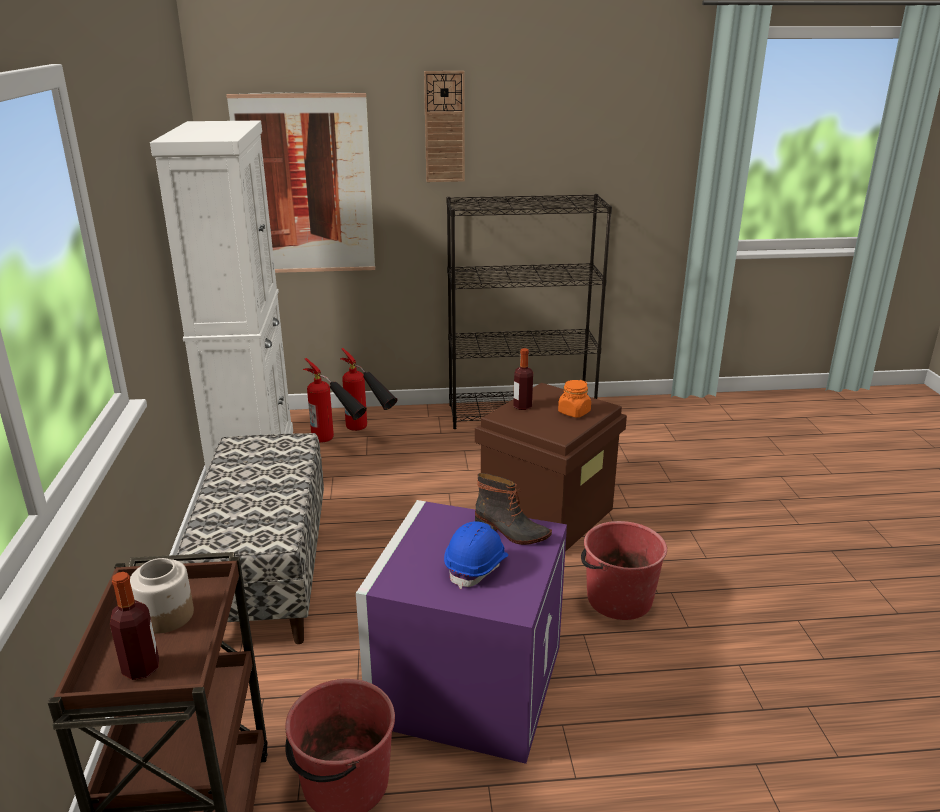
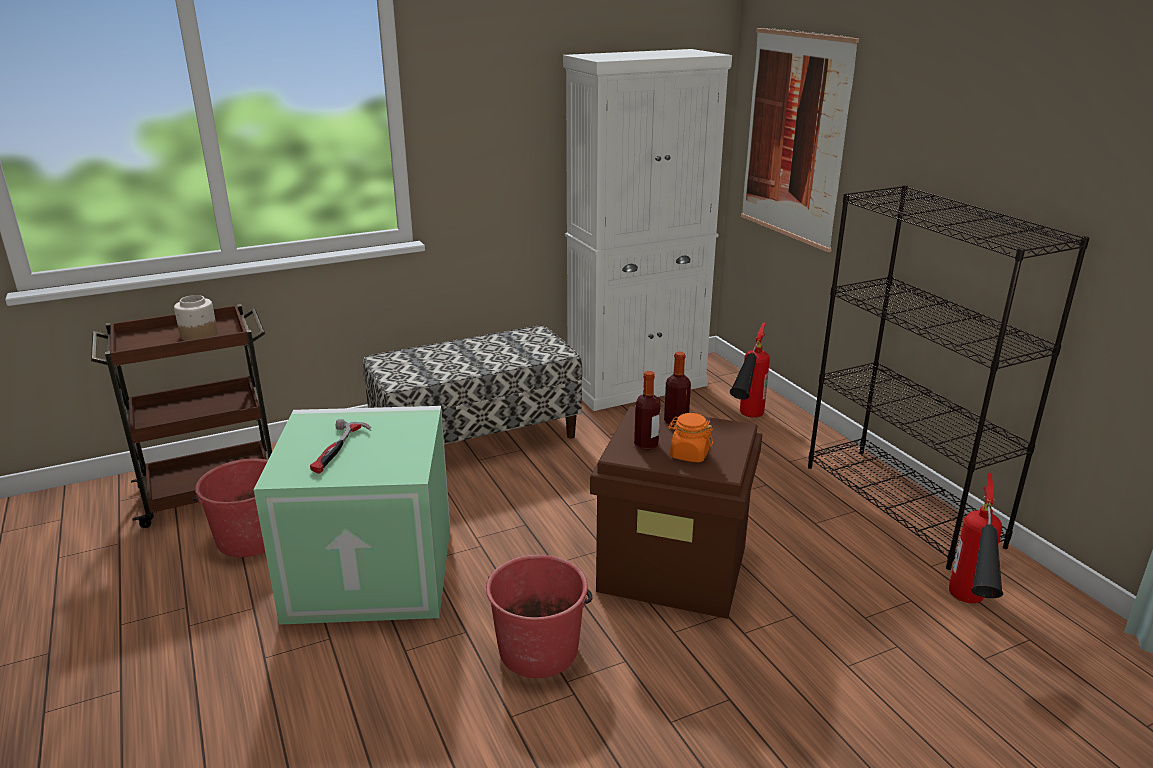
camera: 70 degrees right, 0 degrees up
bottle [110,572,159,680] -> bottle moved to [634,371,661,450]
fire extinguisher [303,358,367,442] -> fire extinguisher moved to [949,473,1003,603]
purple storage box [356,500,567,764] -> green storage box [254,406,450,625]
wall clock [424,71,465,182] -> none
blue hard hat [444,521,508,589] -> hammer [310,419,372,474]
boot [475,473,552,545] -> none

